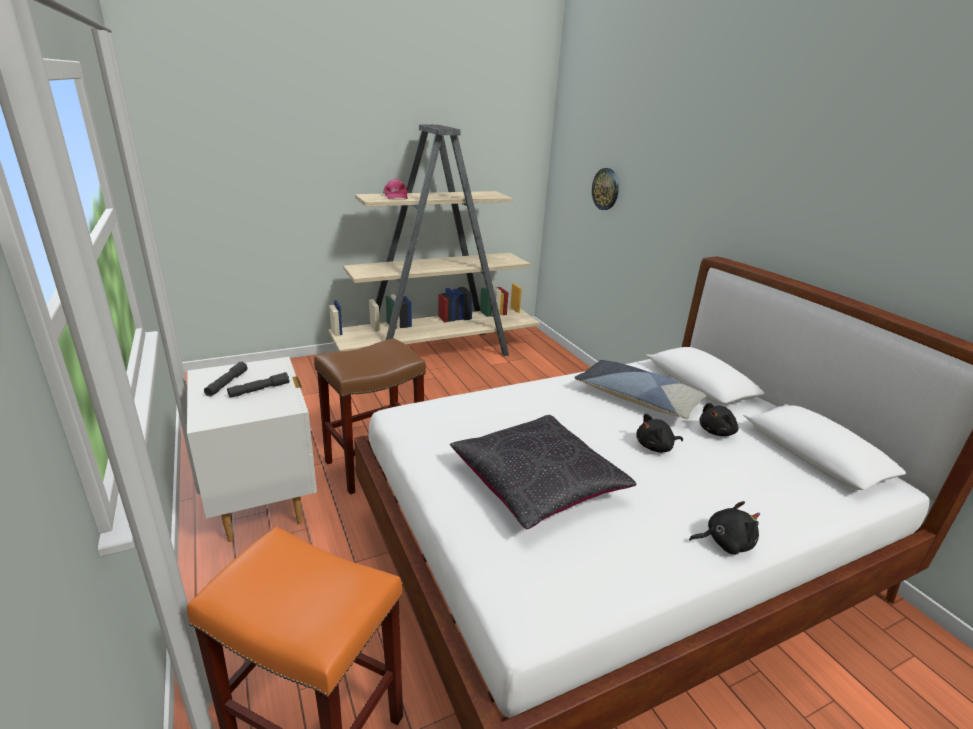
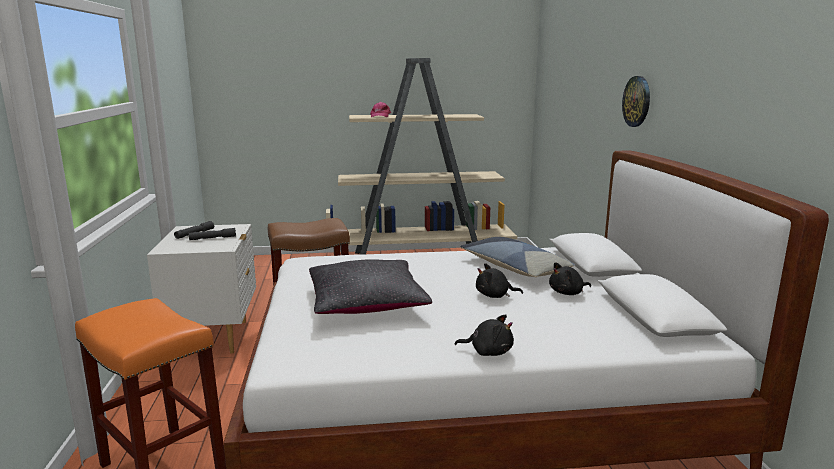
camera: 20 degrees right, 10 degrees down
wall clock [592,168,619,210] -> wall clock moved to [622,76,650,127]

